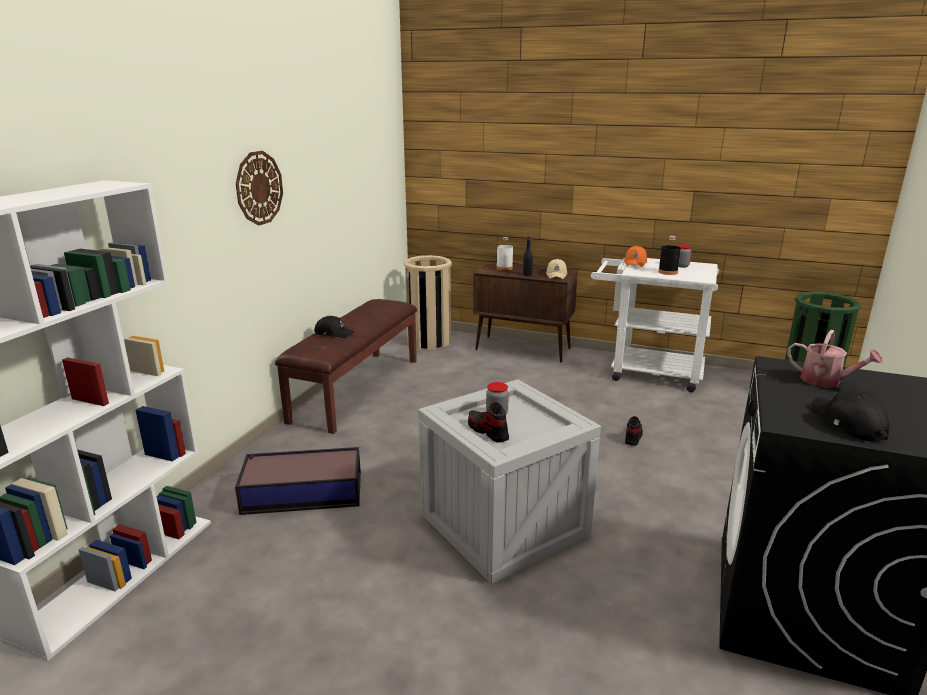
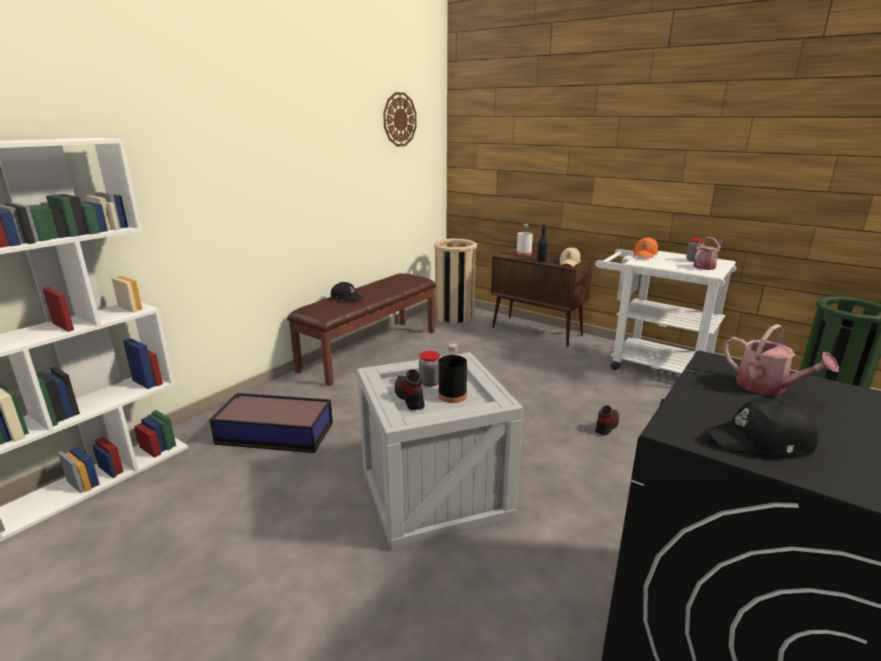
camera: 15 degrees right, 0 degrees up
wall clock [236,151,283,225] -> wall clock moved to [383,92,417,147]
black bottle [658,236,681,275] -> black bottle moved to [438,344,467,403]
black cap [811,388,890,442] -> black cap turned 90 degrees counterclockwise [706,398,818,455]
none -> watering can [693,237,727,270]

